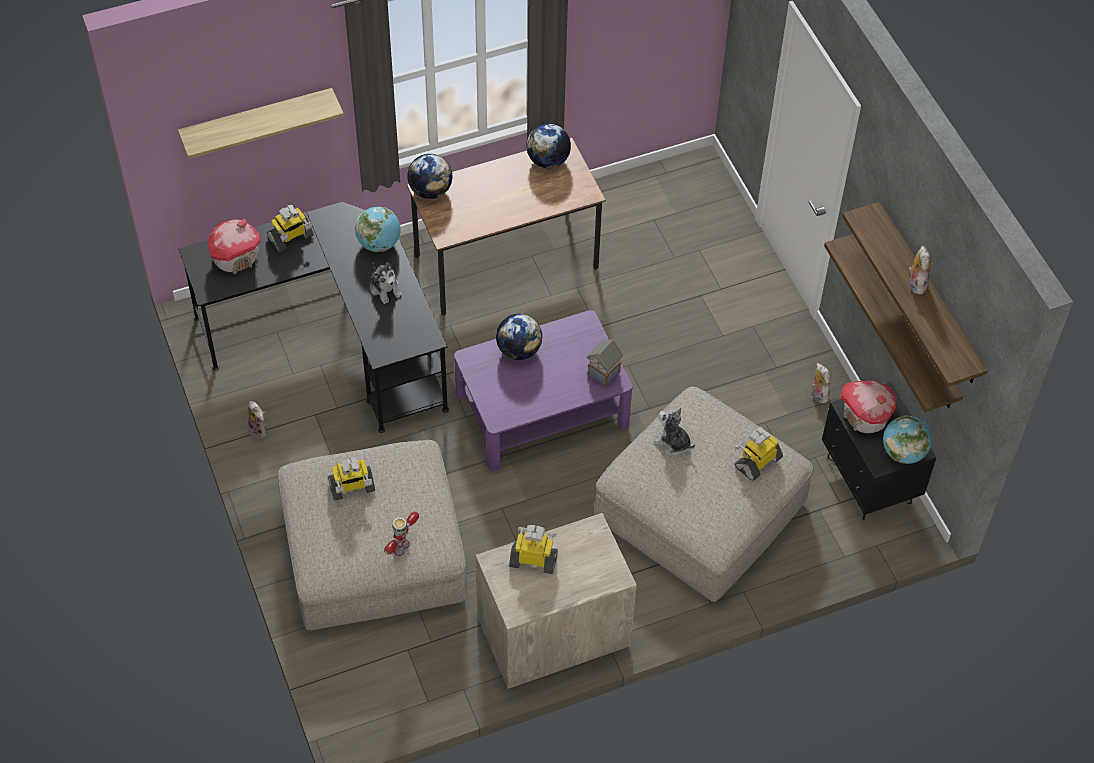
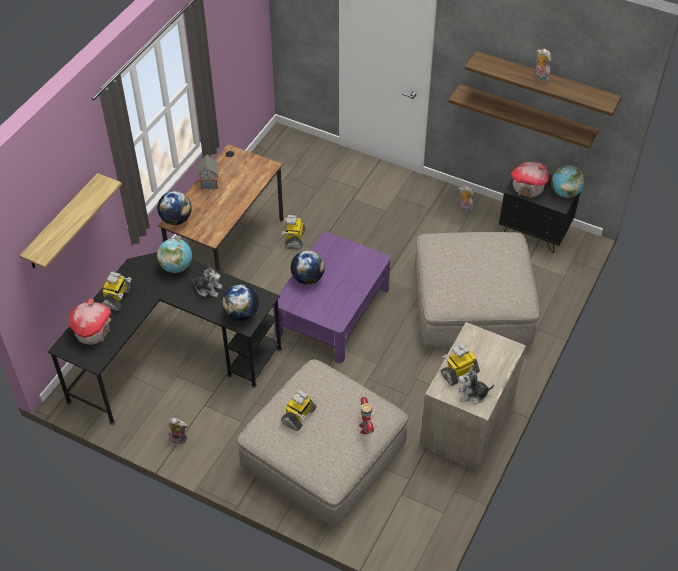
camera: 40 degrees left, 5 degrees down
globe [526,124,571,168] -> globe moved to [222,285,259,321]
toy house [587,339,623,387] -> toy house moved to [198,154,218,190]
plush toy [654,408,695,455] -> plush toy moved to [458,366,494,404]
toy robot [735,427,783,481] -> toy robot moved to [281,215,306,249]

